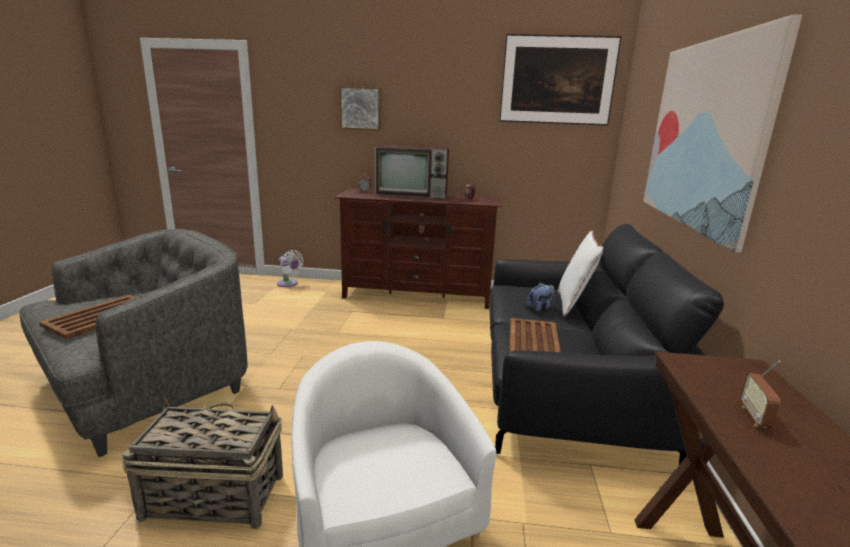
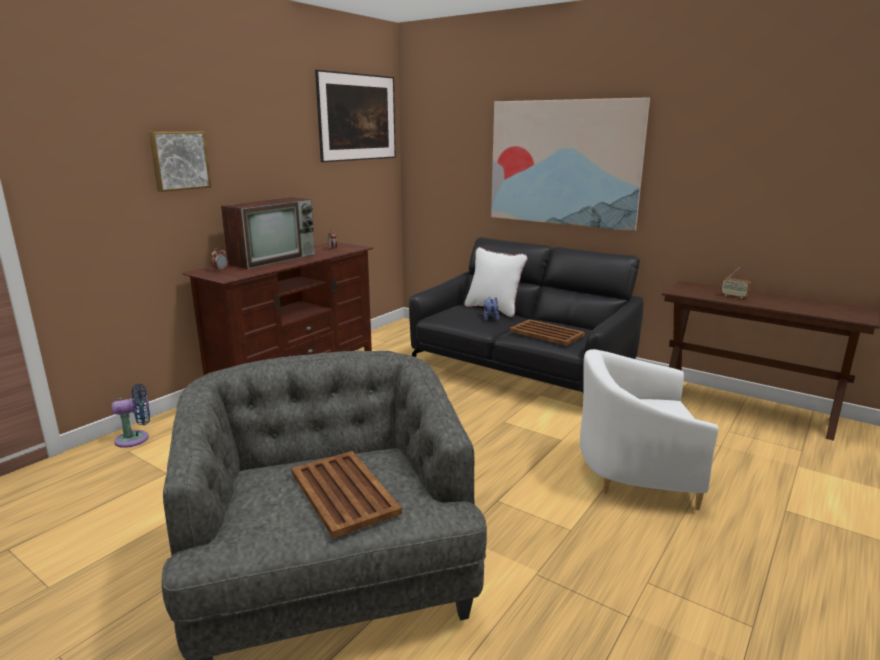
camera: 60 degrees left, 0 degrees up
basket [121,399,283,529] -> none
white fan [277,250,304,287] -> blue fan [112,384,150,448]

